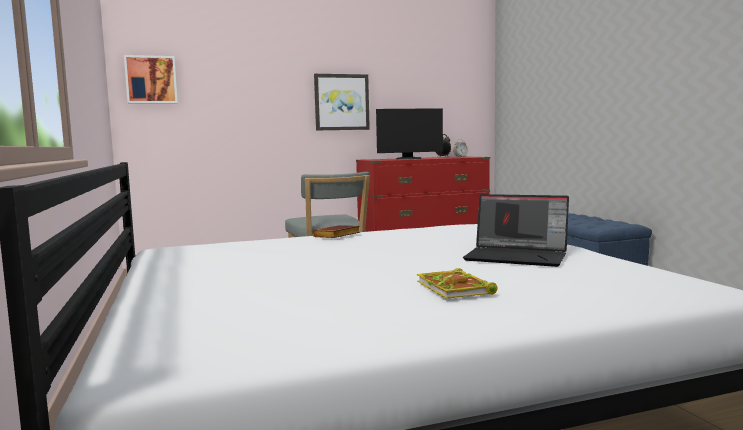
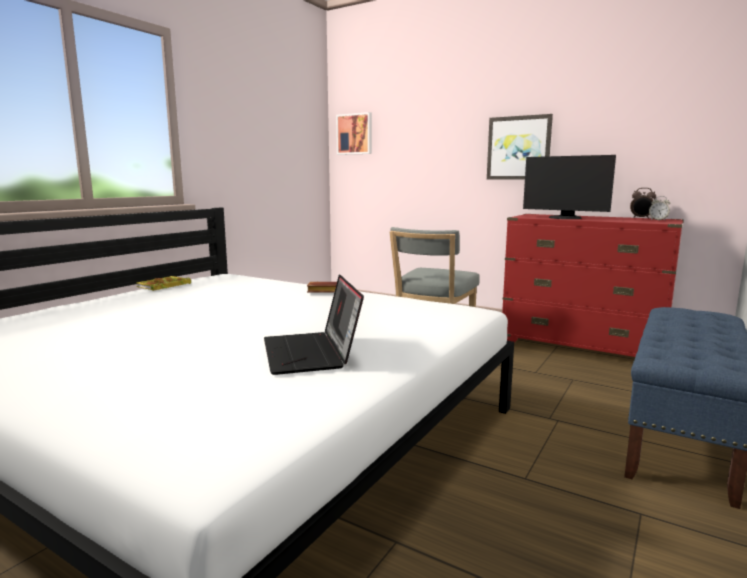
camera: 50 degrees right, 5 degrees up
book [417,268,497,299] -> book moved to [136,276,191,291]

